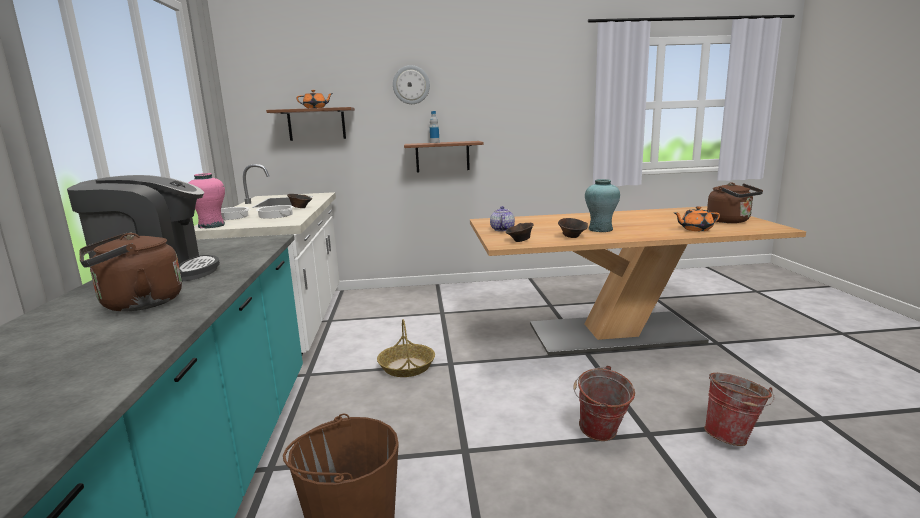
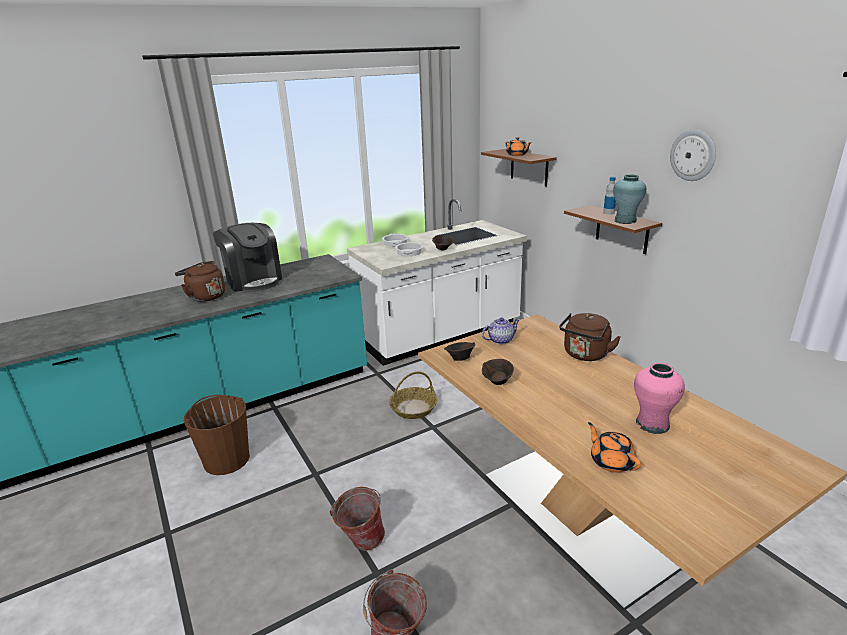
camera: 65 degrees right, 10 degrees up
pink vase [188,173,225,228] -> pink vase moved to [634,363,685,434]
wall clock [393,65,430,104] -> wall clock moved to [670,129,716,181]
turquoise vase [585,179,620,232] -> turquoise vase moved to [613,174,646,224]
brown kettle [707,182,763,223] -> brown kettle moved to [559,313,621,361]

